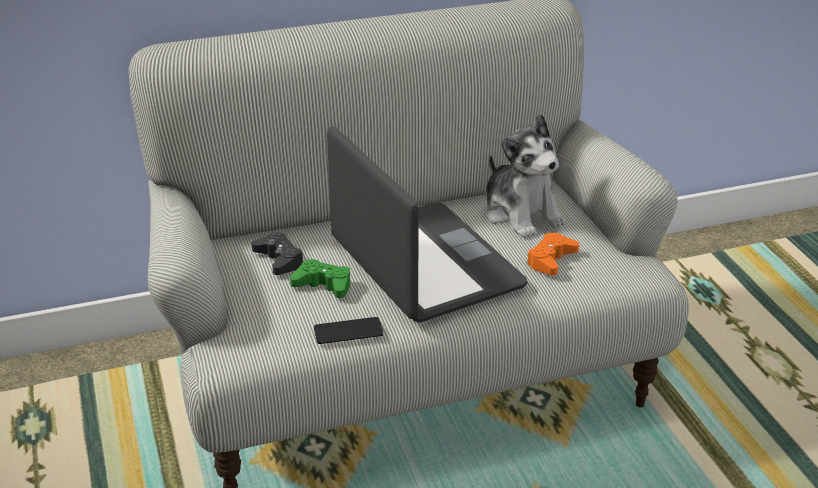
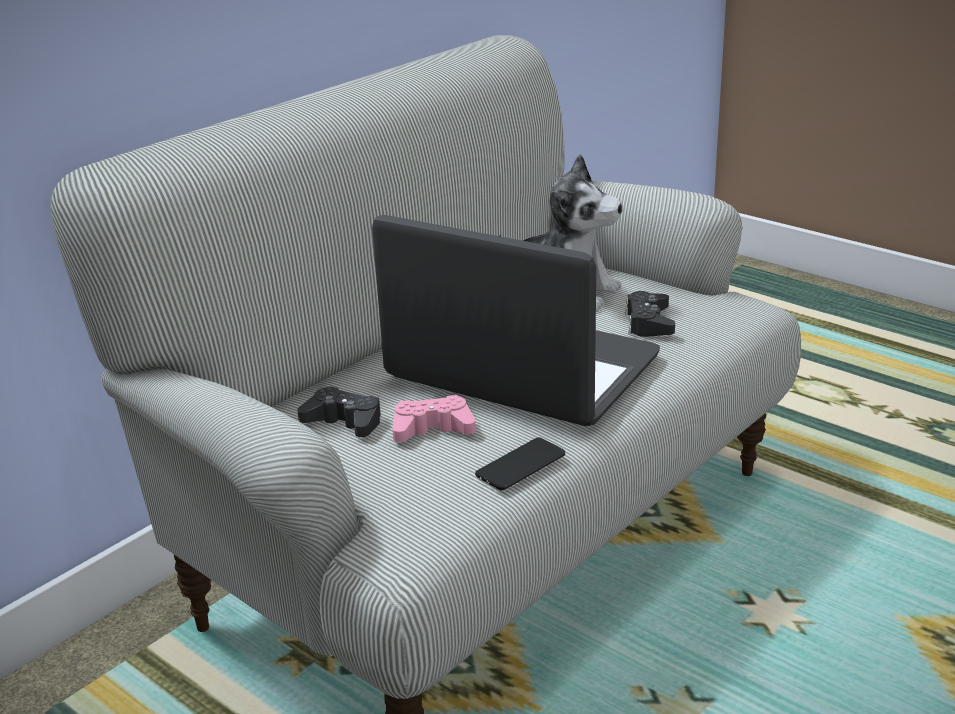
camera: 30 degrees left, 5 degrees down
green game controller [290,259,350,298] -> pink game controller [392,395,476,442]
orange game controller [526,233,579,276] -> black game controller [625,291,675,337]

